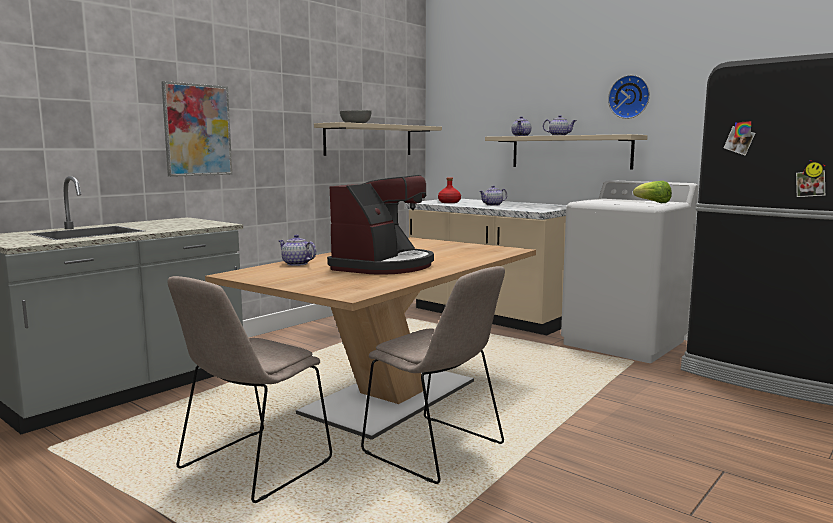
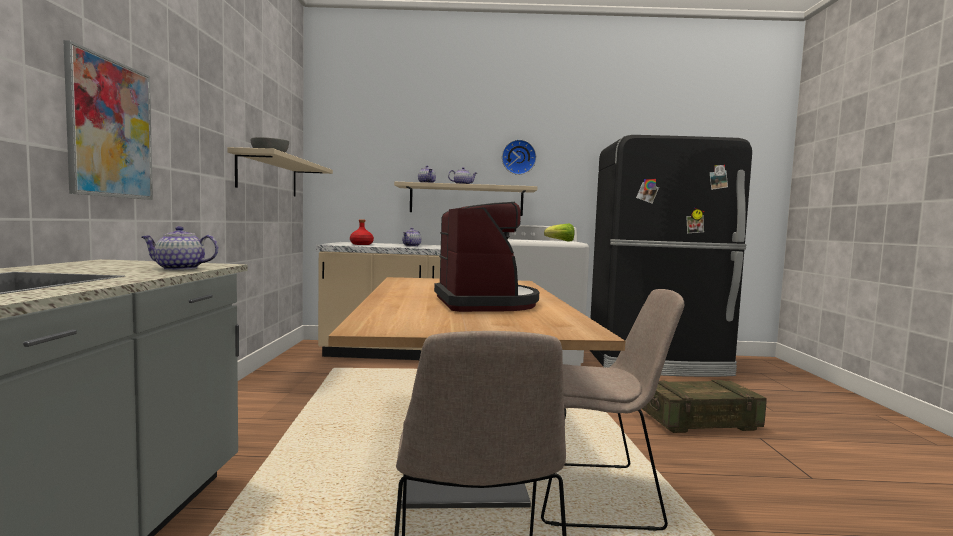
camera: 40 degrees left, 5 degrees down
teapot [279,234,316,266] -> teapot moved to [141,226,219,270]
none -> crate [642,380,767,433]

